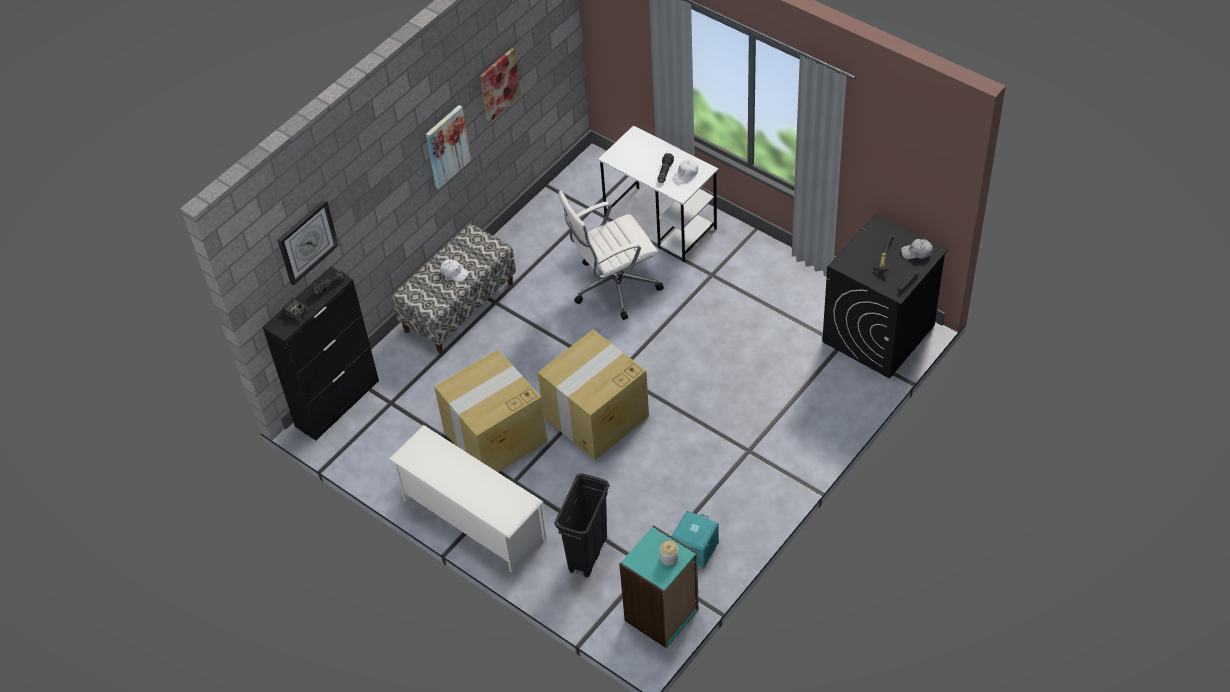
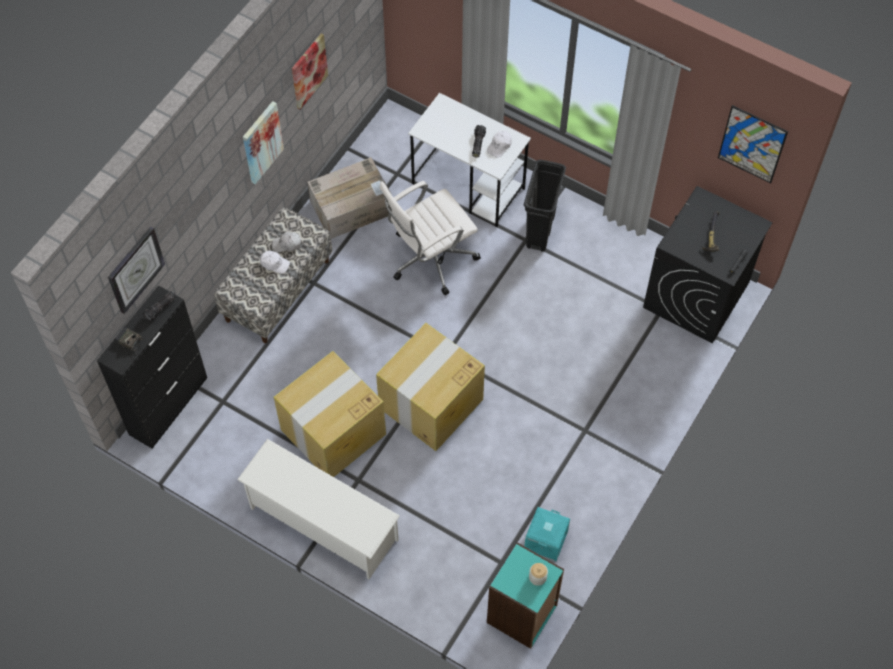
camera: 10 degrees left, 10 degrees up
black trash can [554,473,610,578] -> black trash can moved to [524,160,566,252]
white cap [901,239,933,259] -> white cap moved to [272,232,301,252]
none -> cardboard box [307,157,392,239]
none -> picture [718,105,788,183]

